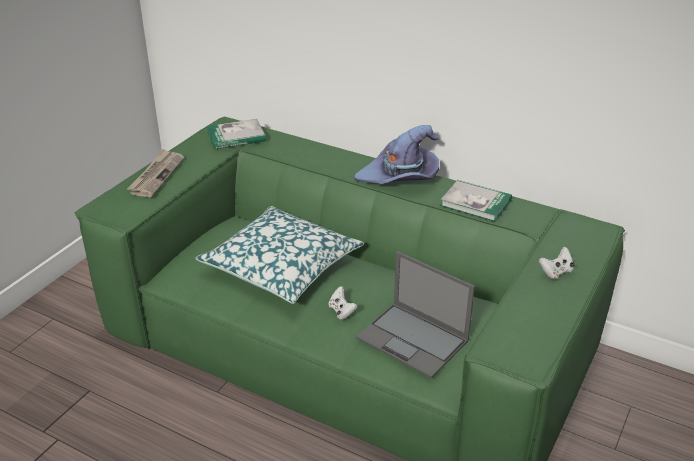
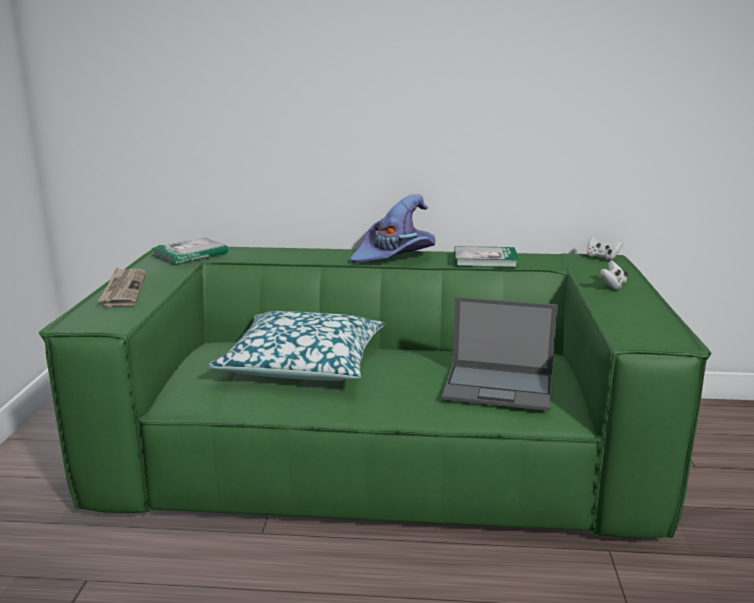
camera: 25 degrees left, 15 degrees down
white game controller [328,286,358,320] -> white game controller moved to [587,236,623,260]

